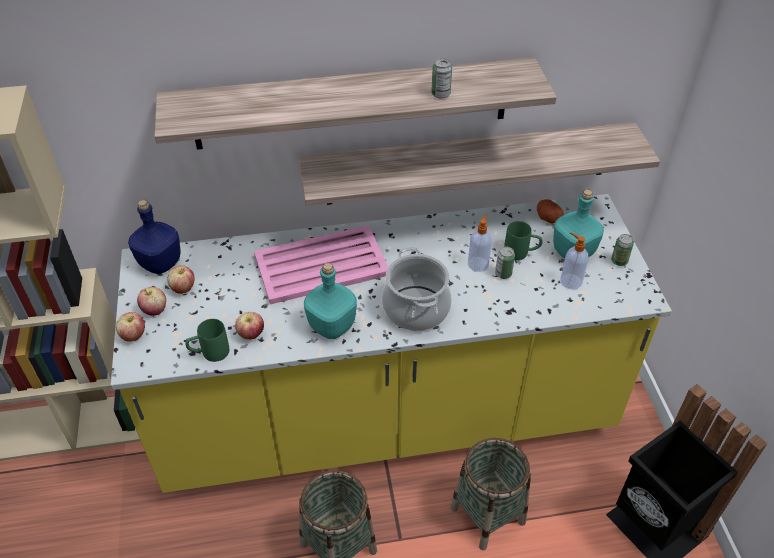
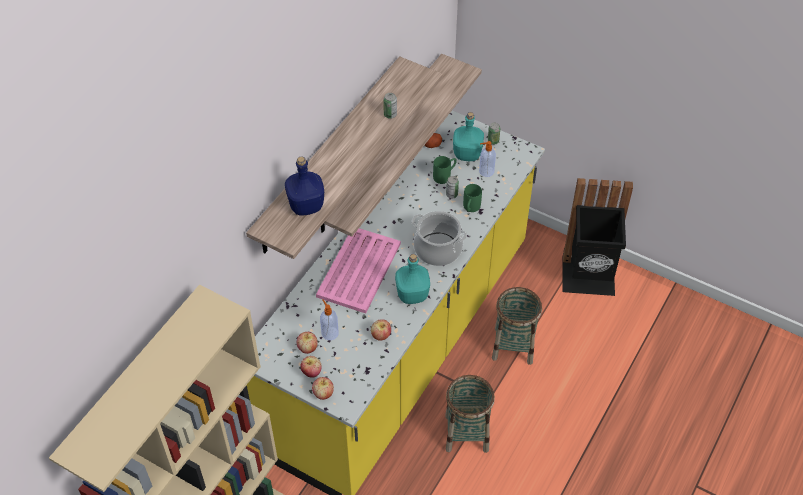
camera: 50 degrees left, 5 degrees up
blue bottle [128,200,181,274] -> blue bottle moved to [285,156,324,216]
green mug [185,319,229,362] -> green mug moved to [463,184,482,212]
soap dispenser [468,213,492,272] -> soap dispenser moved to [320,299,339,340]

